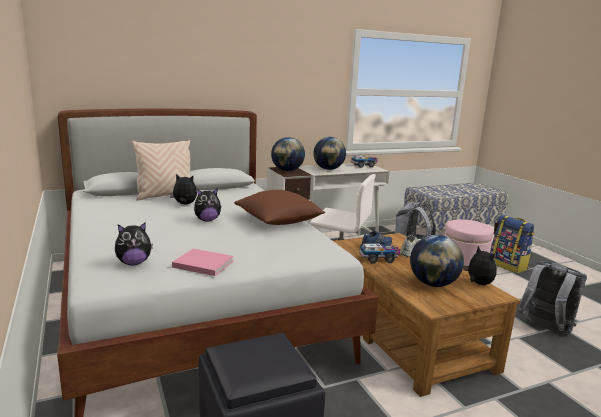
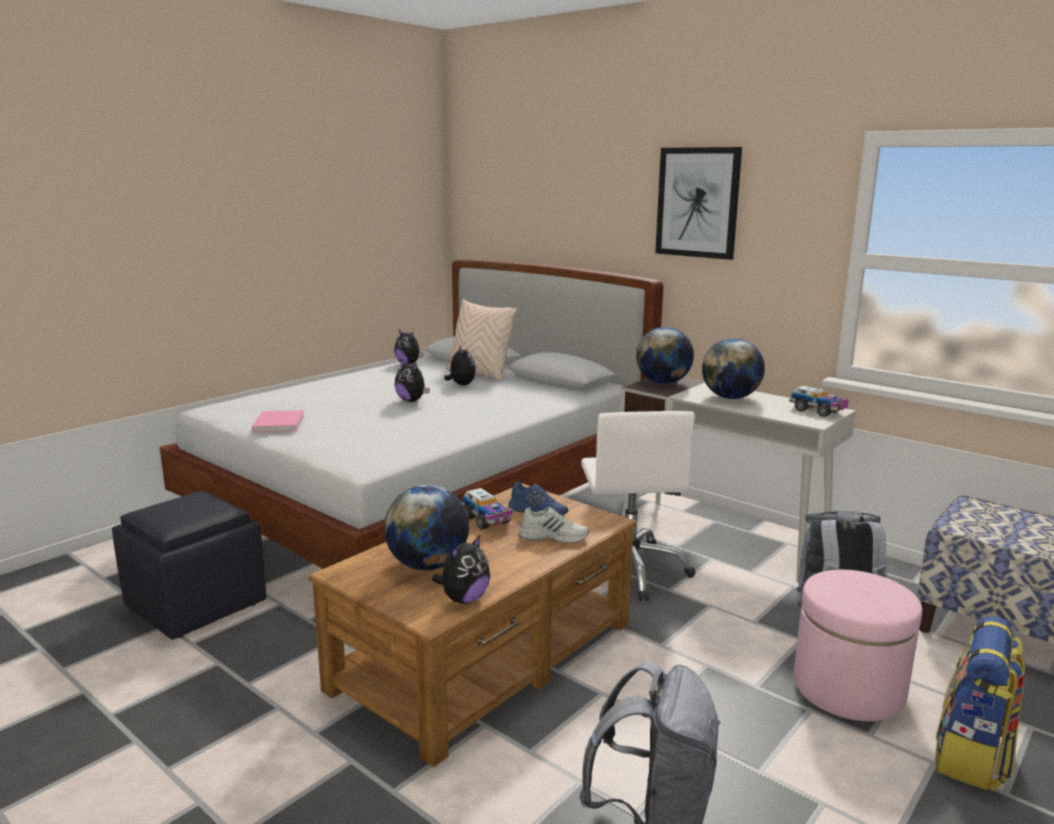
camera: 65 degrees right, 0 degrees up
plush toy [115,223,153,265] -> plush toy moved to [394,329,424,364]
brown pillow [234,190,325,225] -> none
none -> picture [655,147,742,260]

